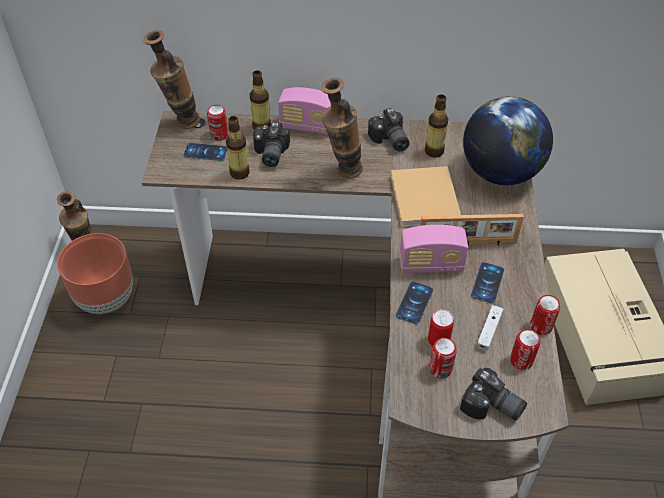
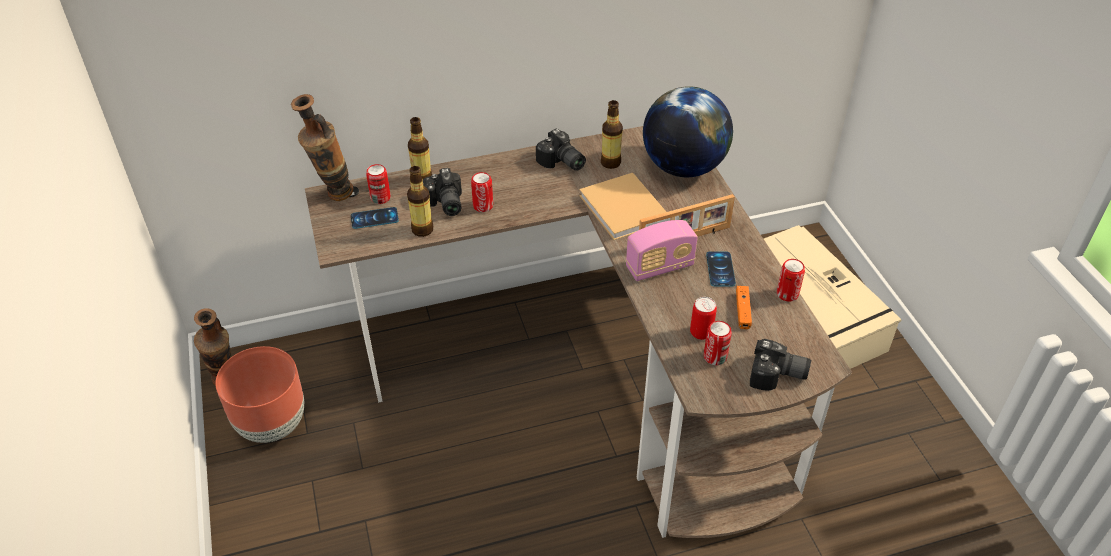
camera: 20 degrees left, 5 degrees down
radio [278,87,331,135] -> none
vase [322,78,363,179] -> none
phone [396,281,433,324] -> none
white game controller [477,305,503,351] -> orange game controller [736,286,752,329]
can [510,329,540,370] -> can moved to [471,172,493,212]

